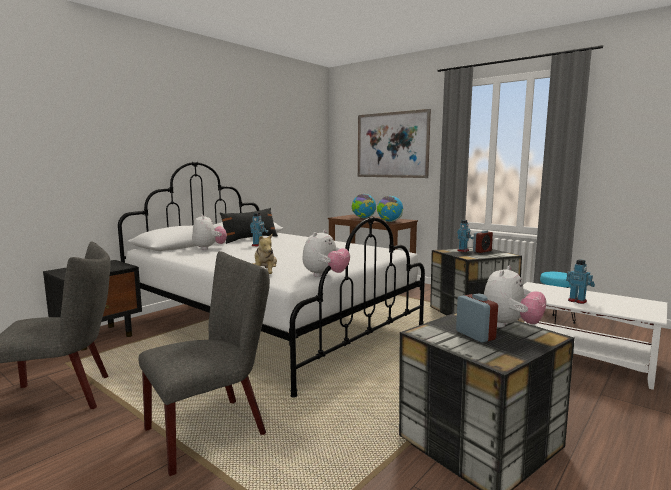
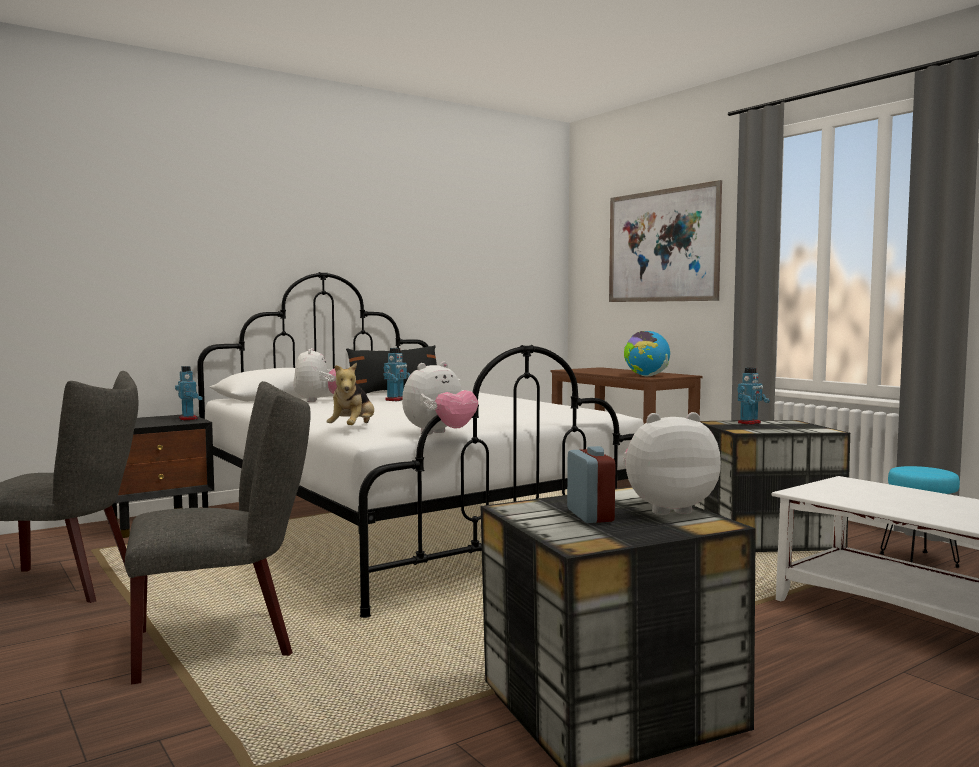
camera: 15 degrees right, 5 degrees down
globe [352,194,376,218] -> none
alarm clock [473,230,493,253] -> none
plush toy [484,266,547,328] -> plush toy turned 150 degrees counterclockwise [623,412,721,515]
toy robot [566,259,595,304] -> toy robot moved to [175,366,203,421]

